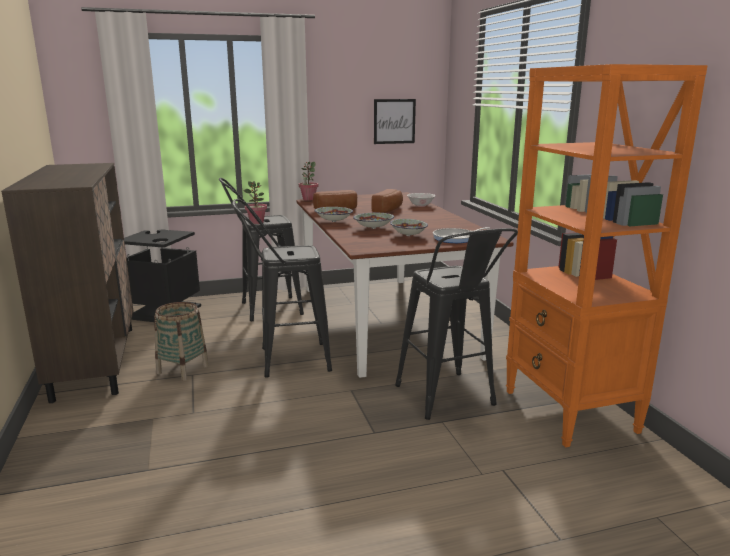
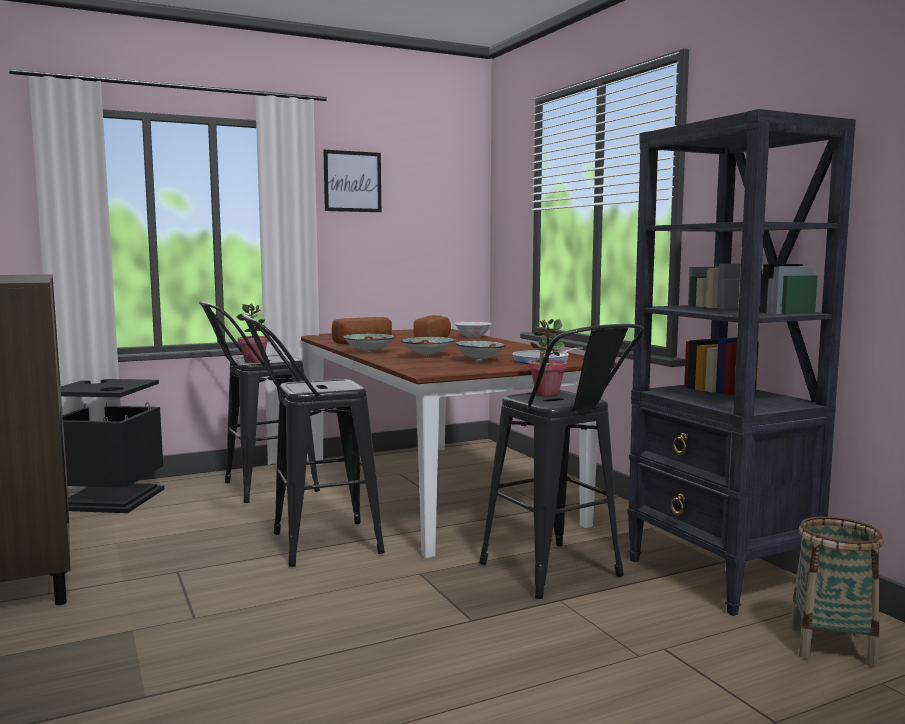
camera: 10 degrees left, 10 degrees down
basket [154,302,209,381] -> basket moved to [790,516,884,667]
potted plant [299,162,318,201] -> potted plant moved to [528,319,567,395]
picture [374,99,416,144] -> picture moved to [323,150,381,212]
orange bookcase [506,64,708,448] -> black bookcase [627,109,856,616]

